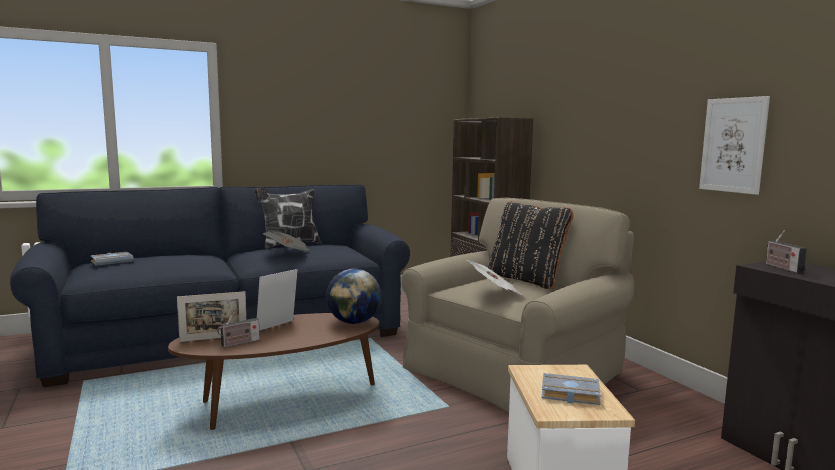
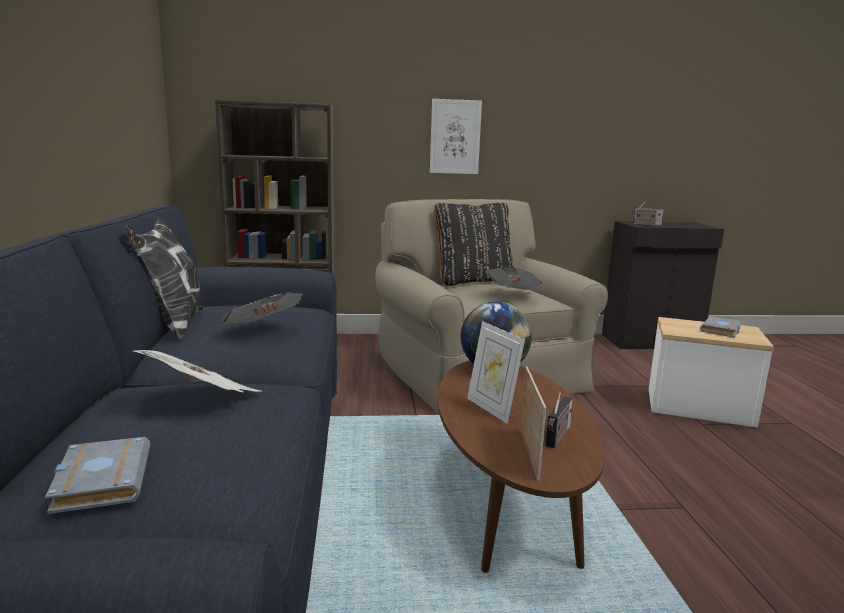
camera: 70 degrees left, 5 degrees up
radio [217,311,260,348] -> radio turned 45 degrees clockwise [545,392,573,448]
picture [699,96,770,195] -> picture moved to [430,99,482,174]
none -> newspaper [134,350,262,392]

